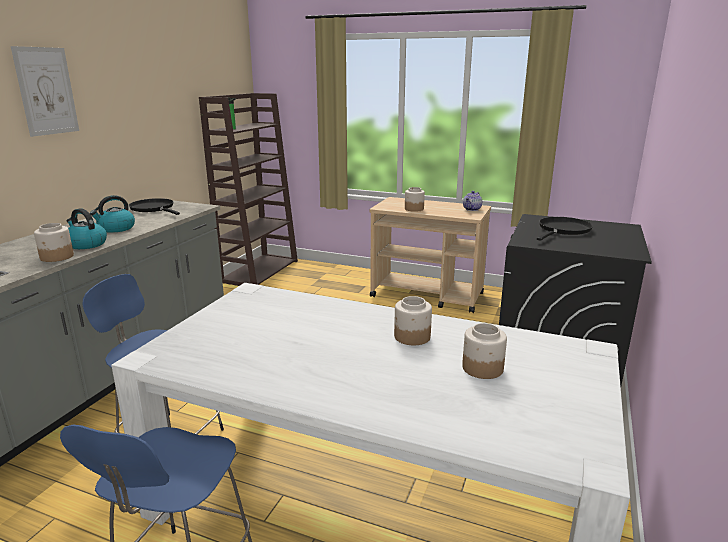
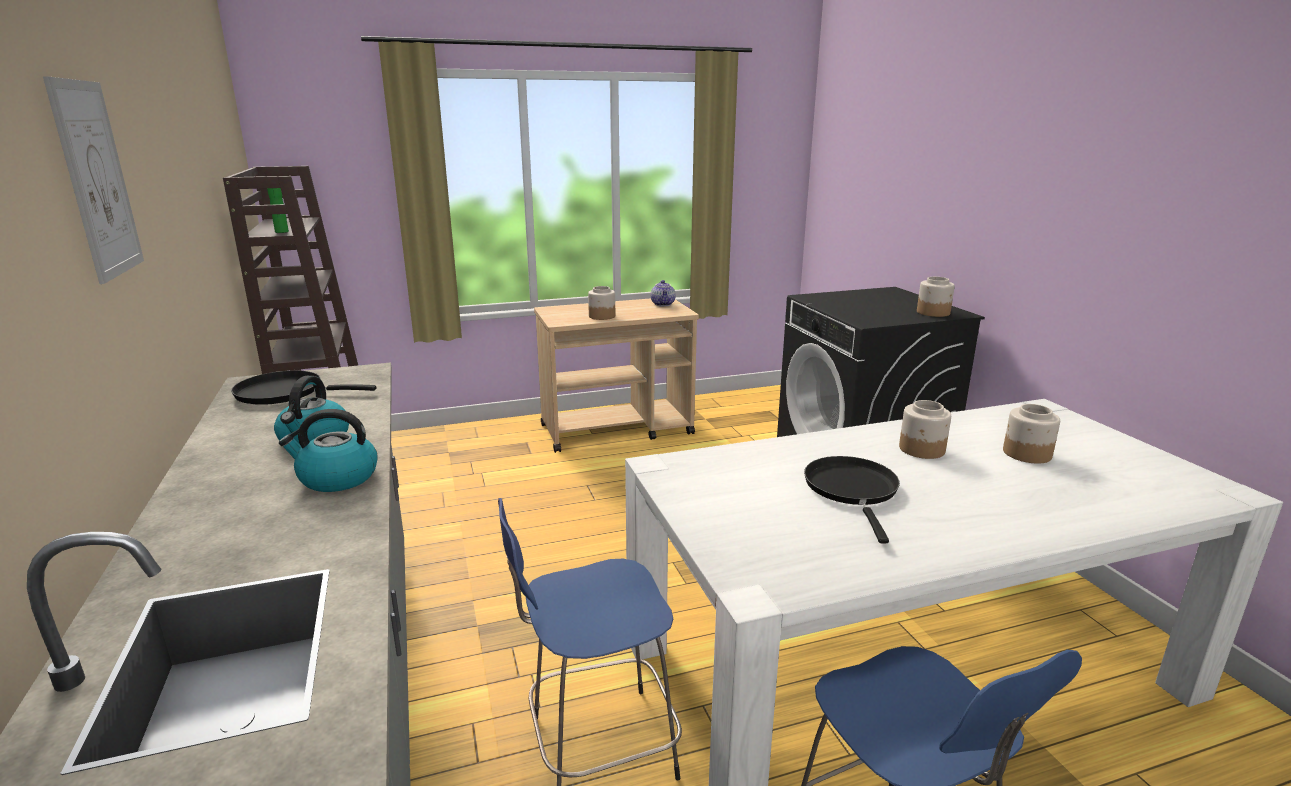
camera: 40 degrees left, 0 degrees up
jar [34,223,74,262] -> jar moved to [917,277,955,317]
black frying pan [537,217,593,241] -> black frying pan moved to [804,456,900,543]

